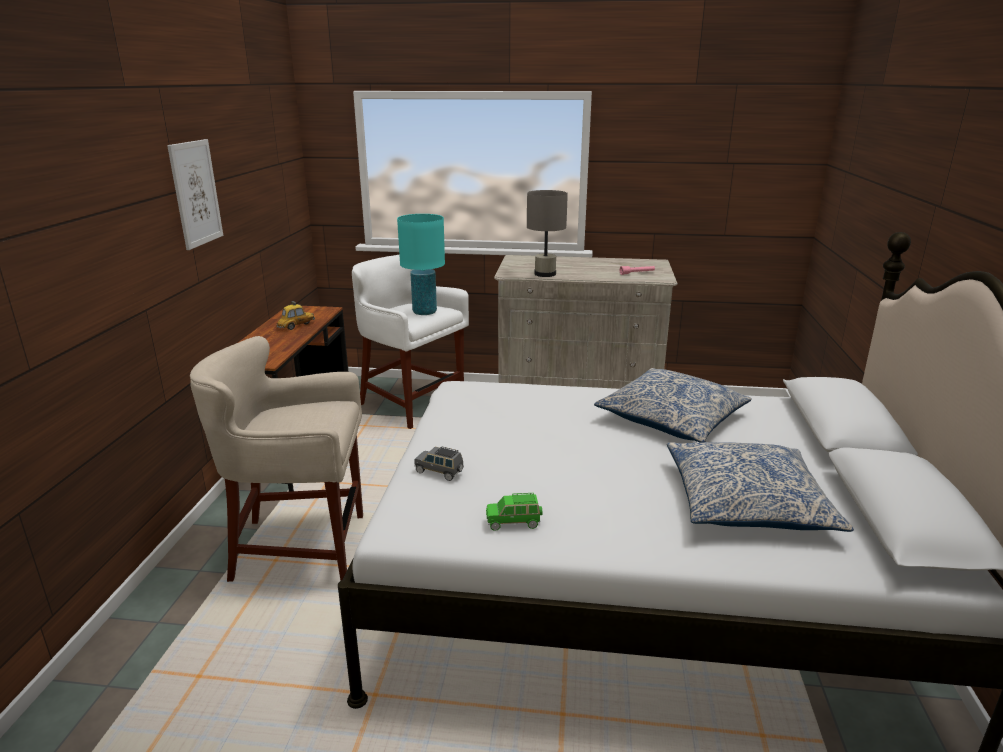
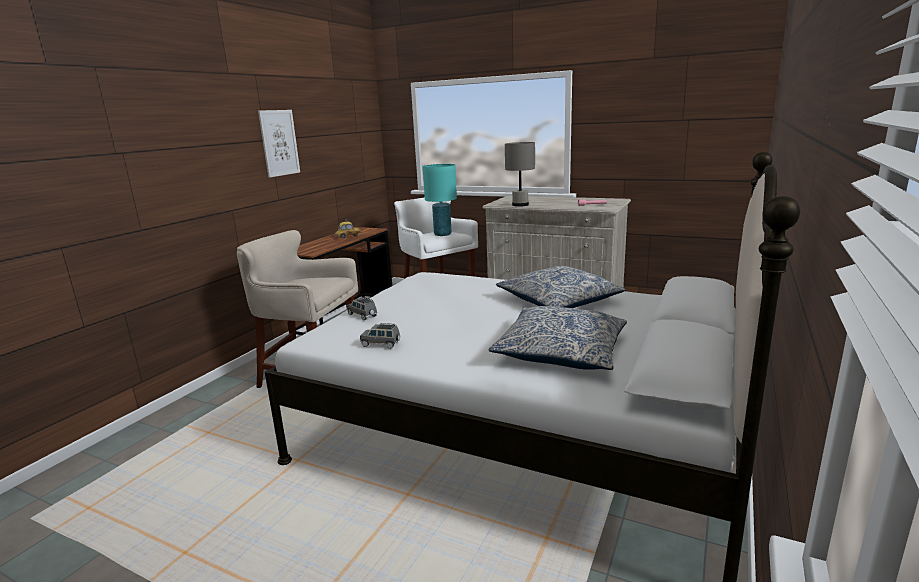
camera: 20 degrees right, 5 degrees down
green toy car [486,493,542,531] -> grey toy car [360,323,400,349]

